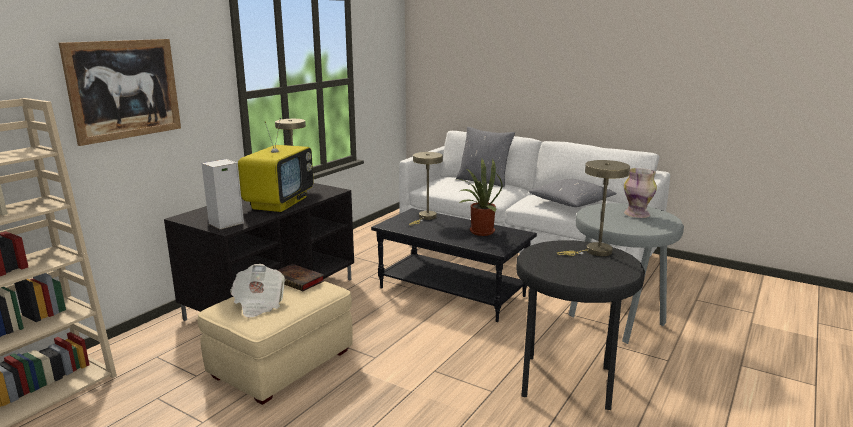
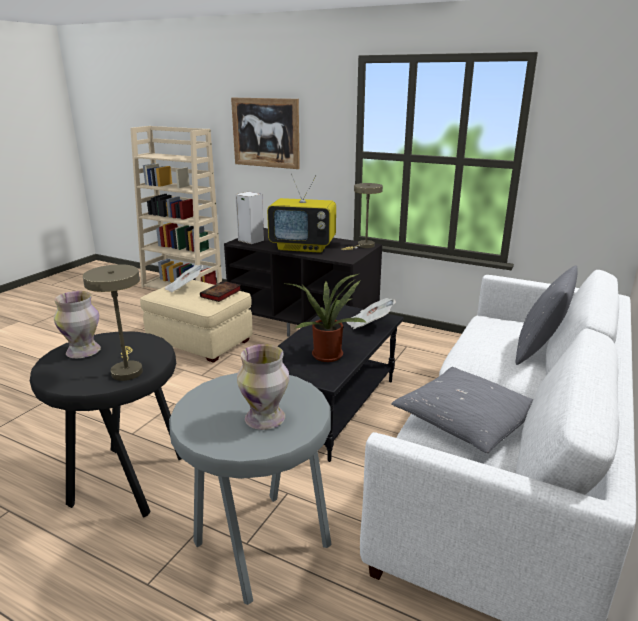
camera: 85 degrees right, 5 degrees up
beige table lamp [409,152,443,225] -> newspaper [347,298,396,329]
none -> vase [54,291,101,358]

